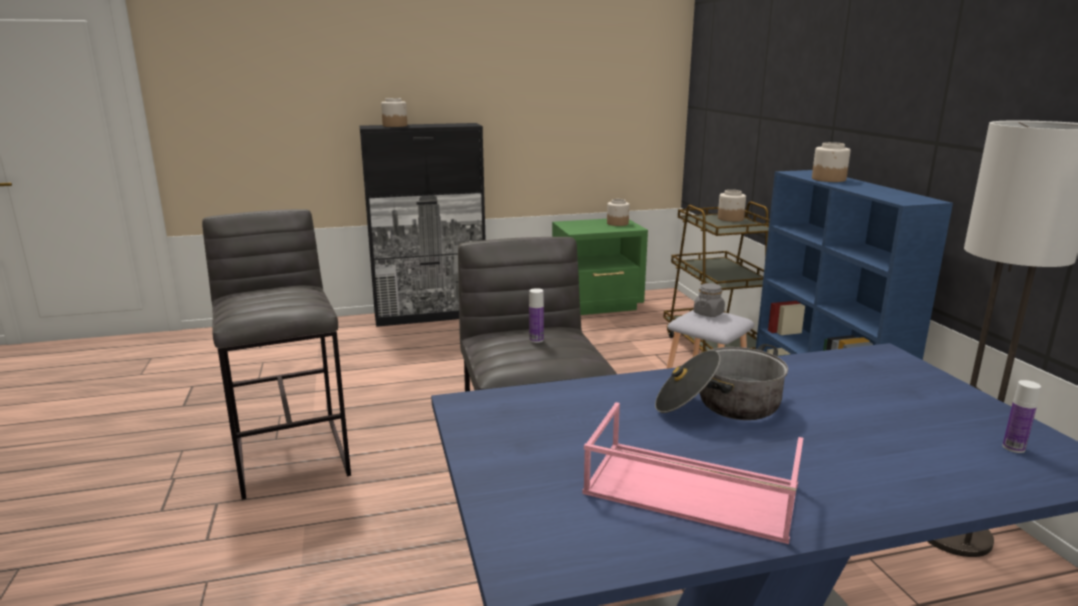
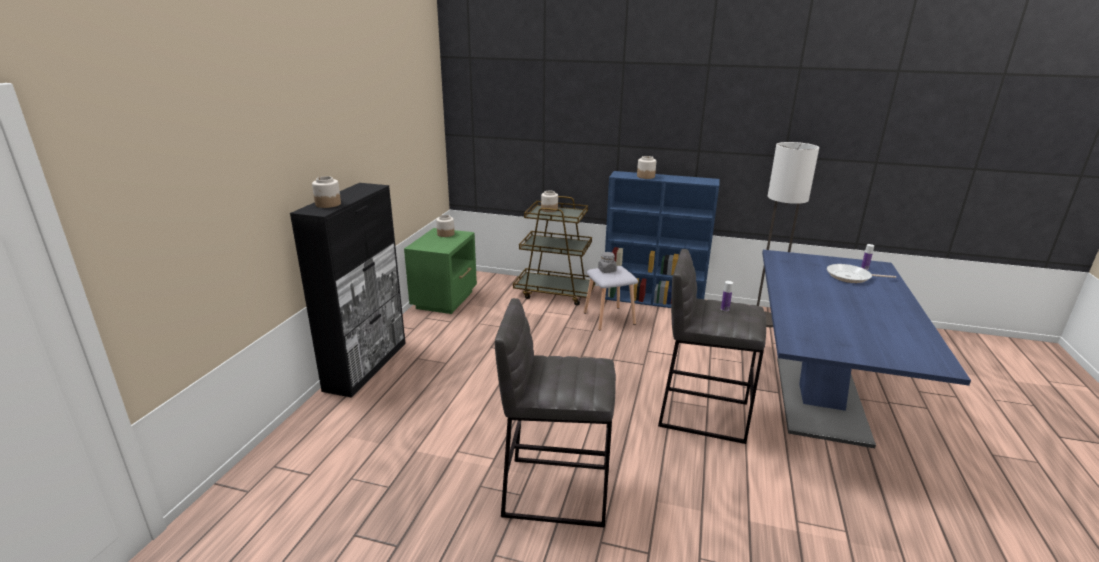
camera: 60 degrees left, 5 degrees up
pink tray [582,402,803,544] -> none
cooking pot [655,344,788,420] -> none
none -> frying pan [827,264,896,283]

